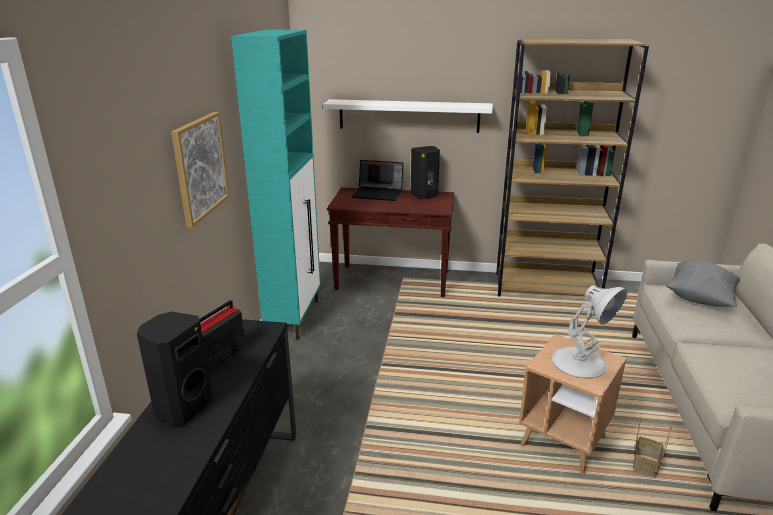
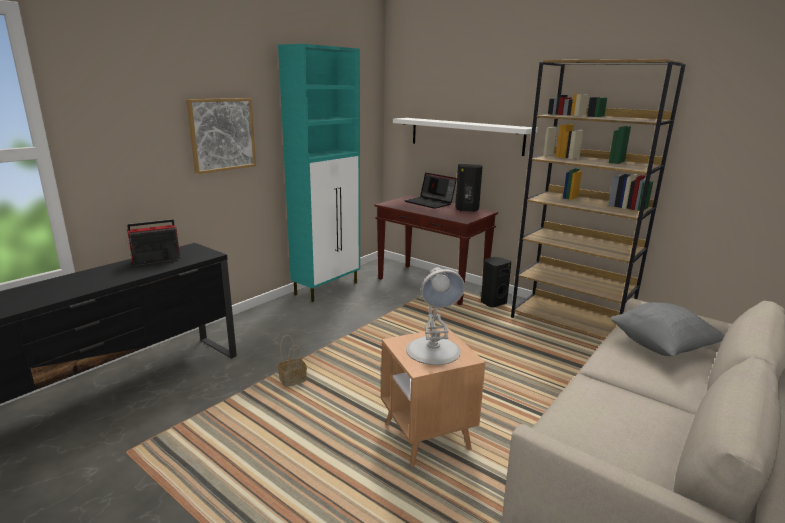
camera: 30 degrees right, 5 degrees down
black speaker [137,311,212,426] -> black speaker moved to [481,257,511,308]
basket [633,417,672,478] -> basket moved to [277,335,307,387]

